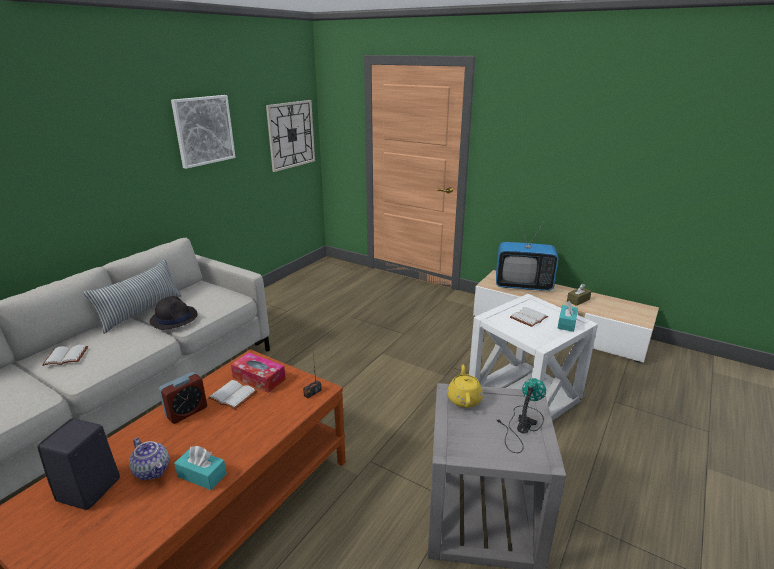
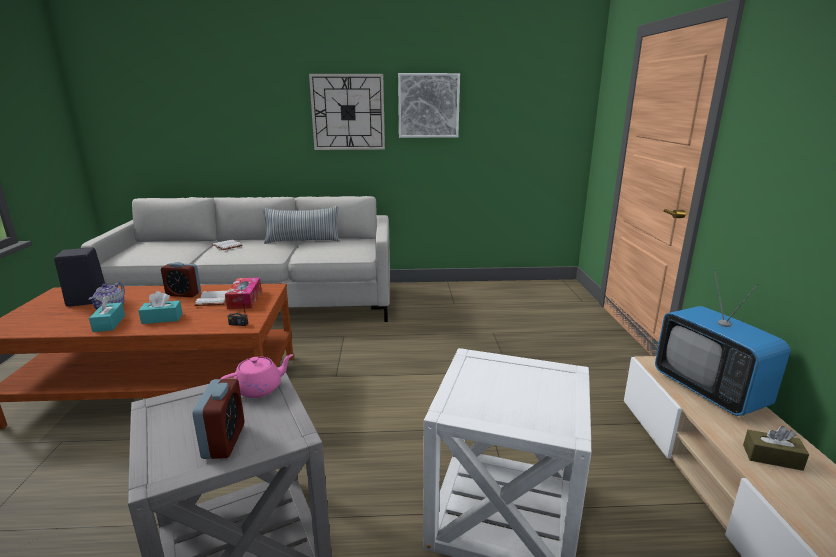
camera: 55 degrees right, 5 degrees down
black hat [150,296,198,330] -> none
wall clock [266,100,315,172] -> wall clock moved to [309,74,385,150]
yellow teapot [447,364,483,408] -> pink teapot [221,354,294,398]
table lamp [496,378,546,453] -> alarm clock [192,379,245,459]
white book [510,307,549,327] -> none
turquoise tissue box [558,301,578,332] -> turquoise tissue box moved to [138,291,183,324]

